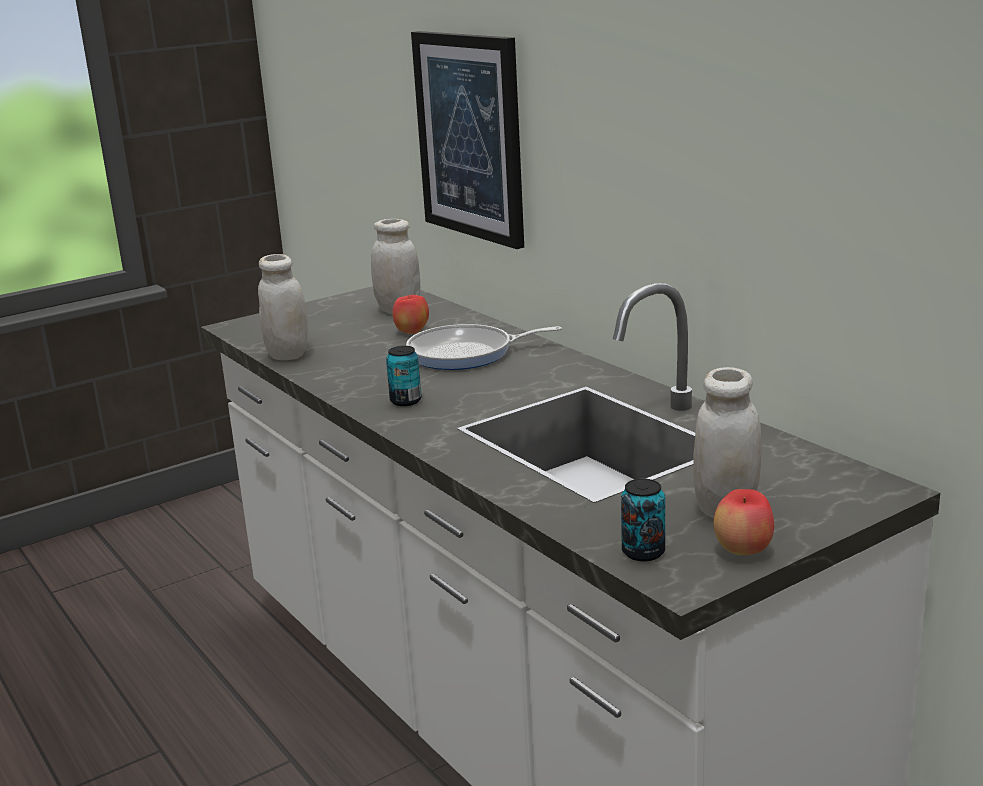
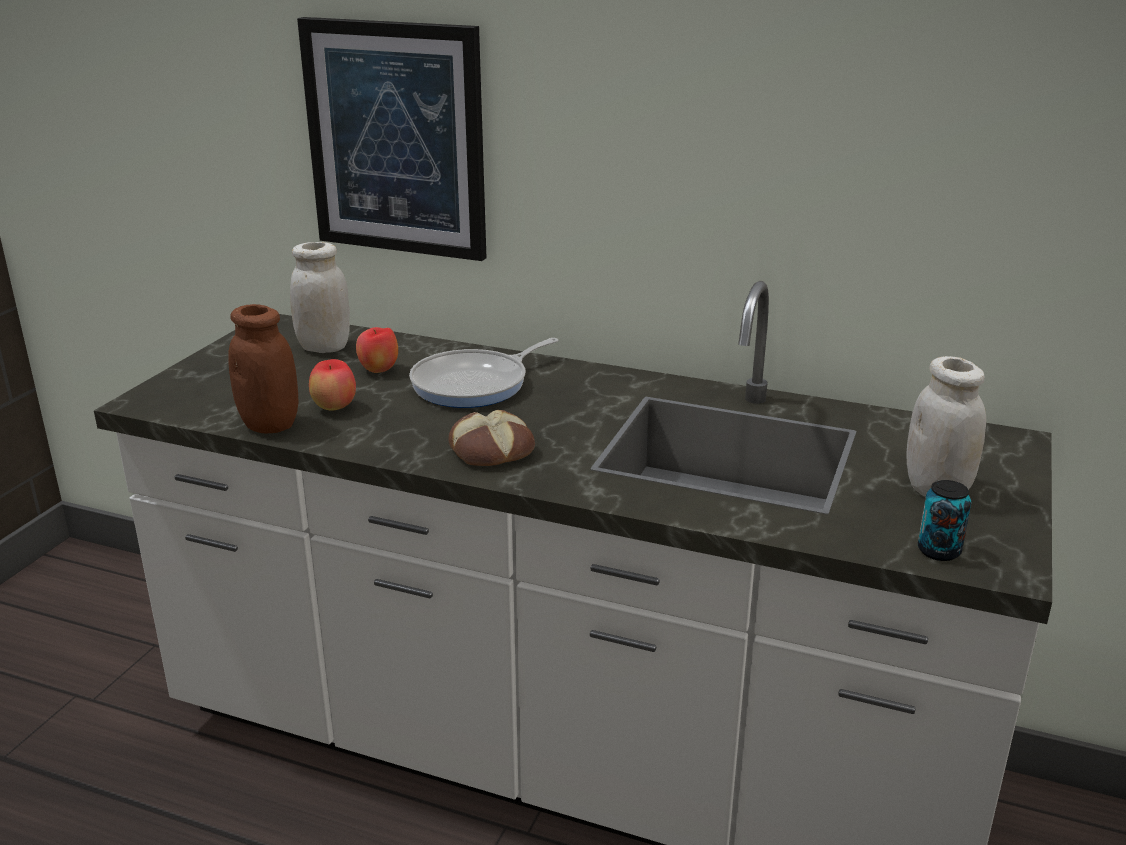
camera: 35 degrees left, 5 degrees up
white jar [258,254,308,360] -> brown jar [228,304,298,434]
can [386,346,422,406] -> bread [449,410,535,466]
apple [713,489,774,555] -> apple moved to [309,359,356,411]

